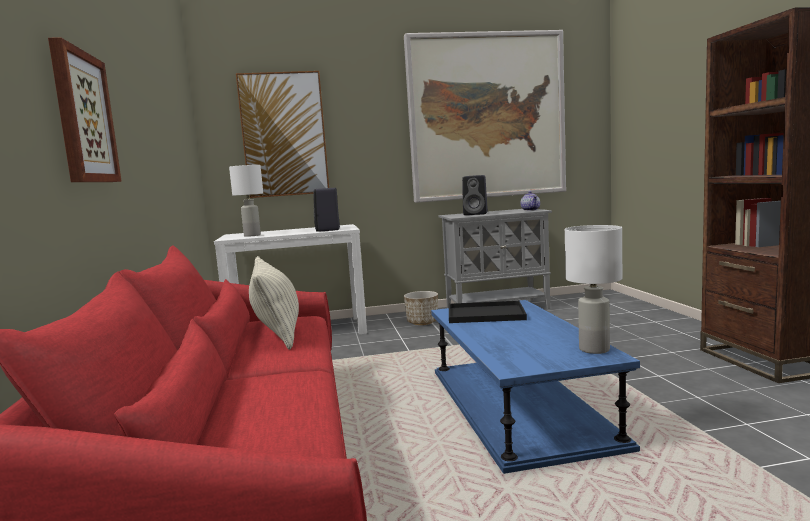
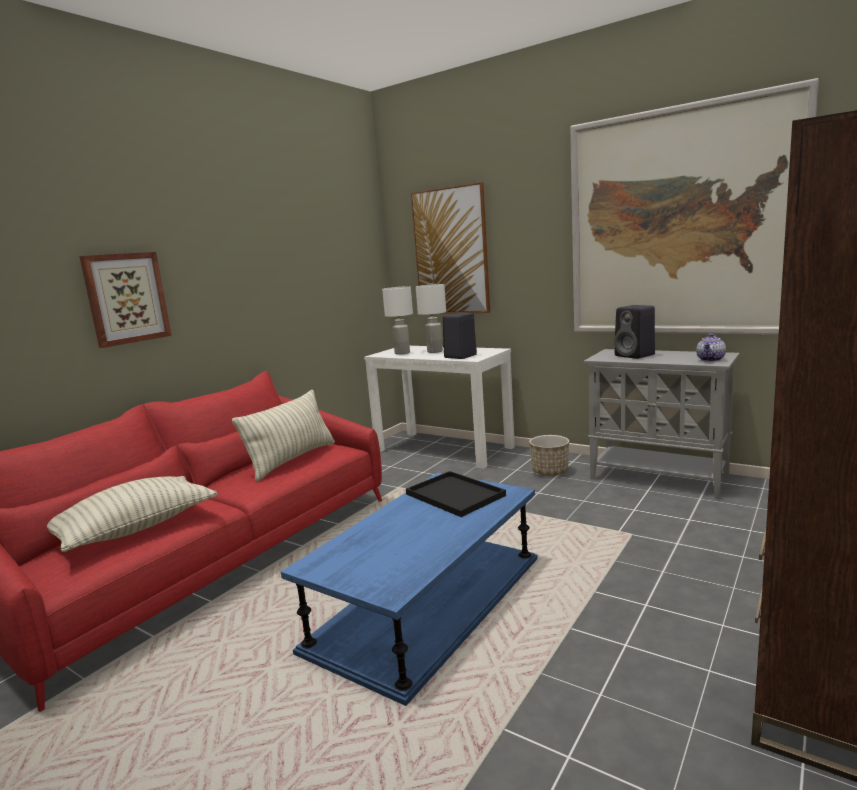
camera: 45 degrees right, 5 degrees up
white table lamp [565,225,622,354] -> white table lamp moved to [416,284,446,353]
none -> pillow [47,476,218,552]

